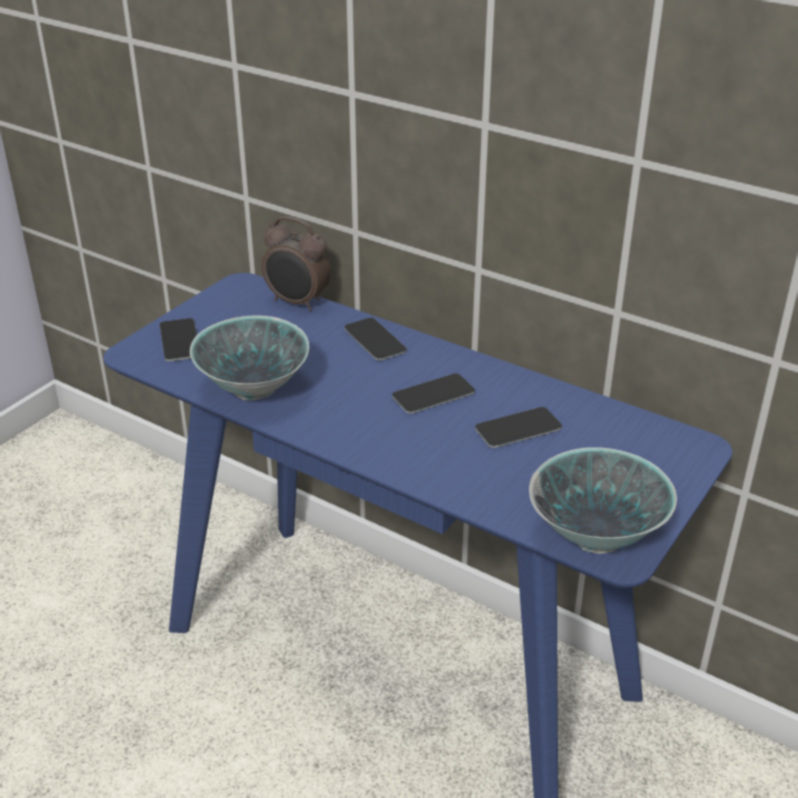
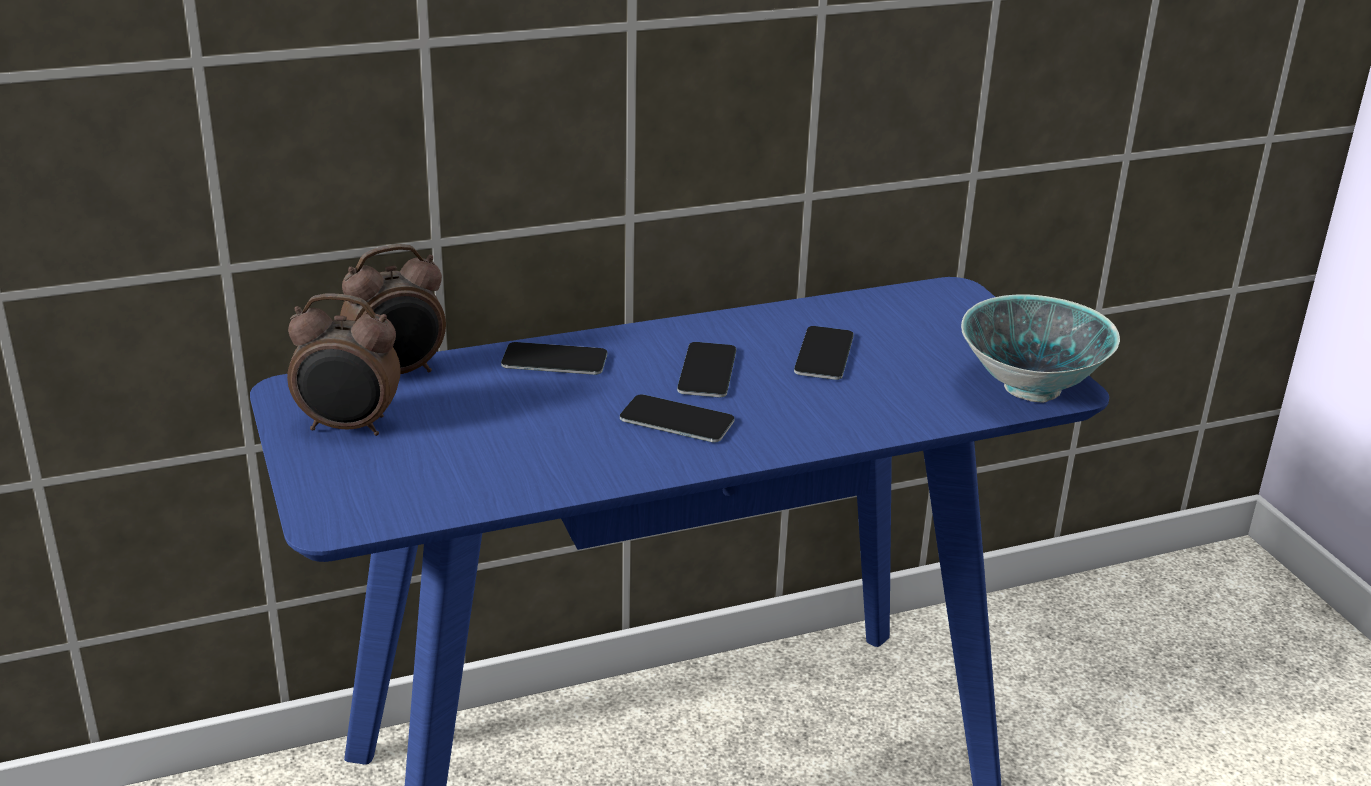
camera: 55 degrees left, 5 degrees down
phone [160,318,197,362] -> phone moved to [620,394,734,443]
bowl [190,315,309,401] -> none
none -> alarm clock [287,293,401,436]

